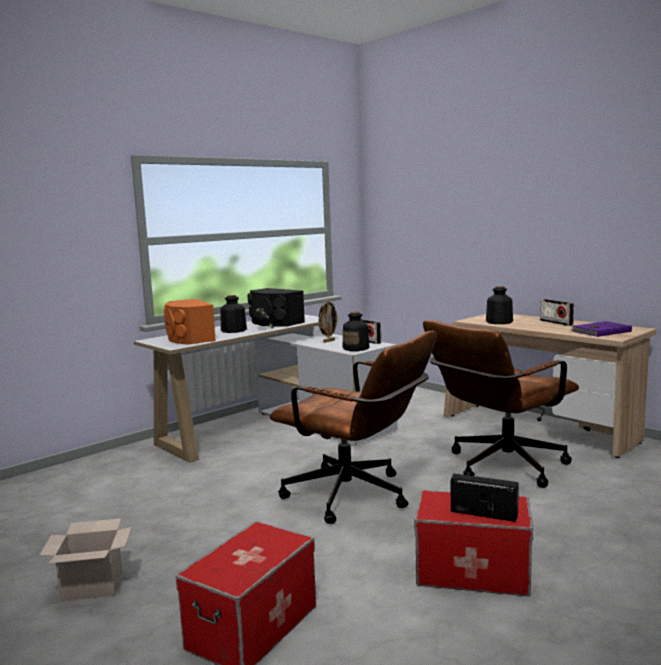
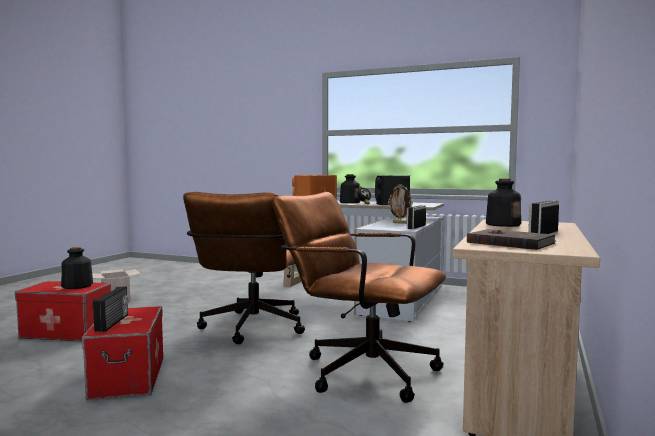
camera: 65 degrees right, 5 degrees down
bottle [343,312,369,351] -> bottle moved to [61,247,93,289]
purple book [570,321,632,337] -> brown book [467,229,556,250]

